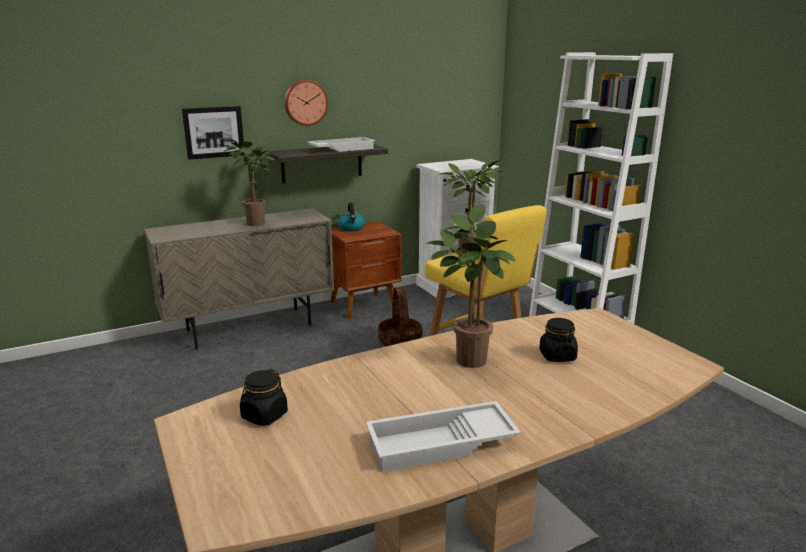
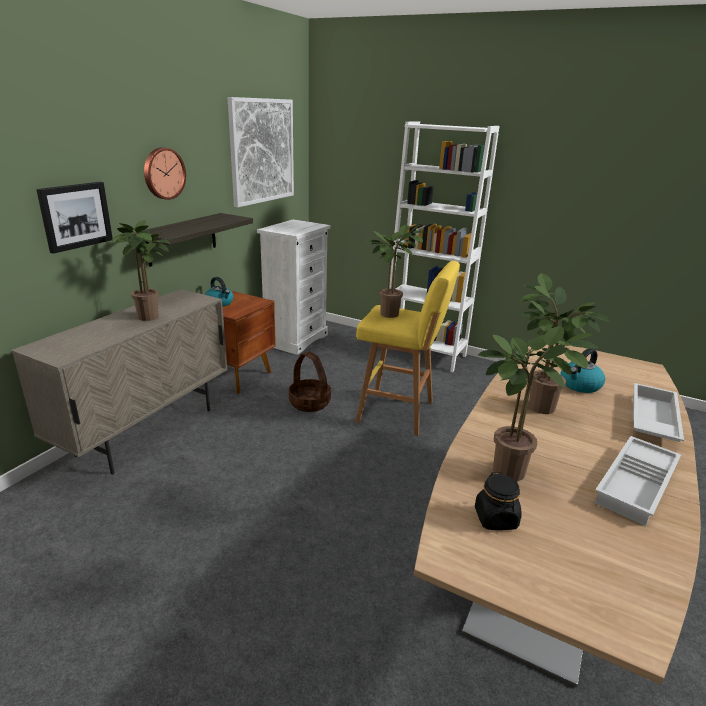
camera: 35 degrees left, 5 degrees up
white tray [307,137,375,152] -> white tray moved to [633,383,684,442]
black jar [539,318,578,362] -> kettle [560,348,605,393]
none -> picture [228,97,294,207]
none -> potted plant [478,326,599,482]

